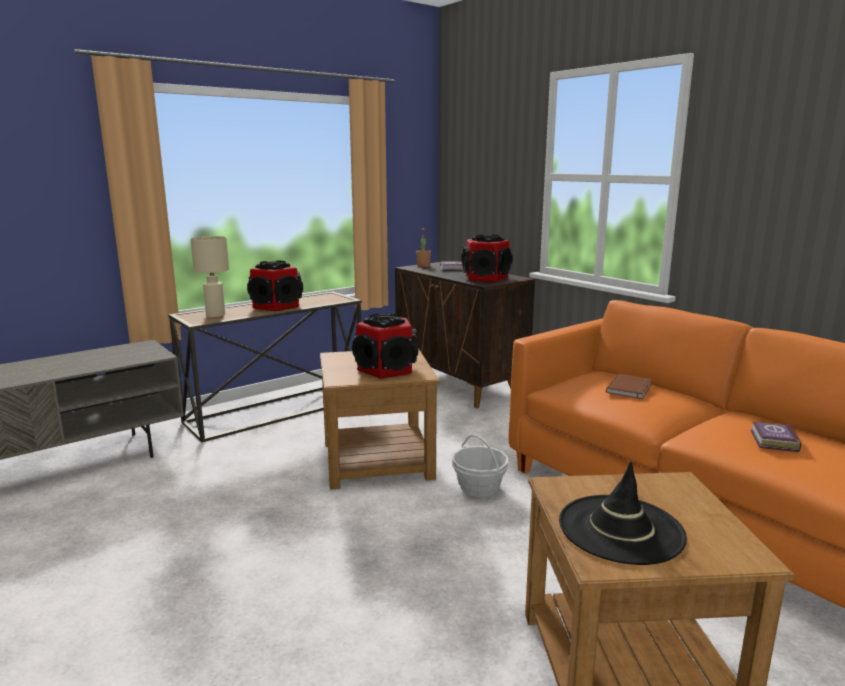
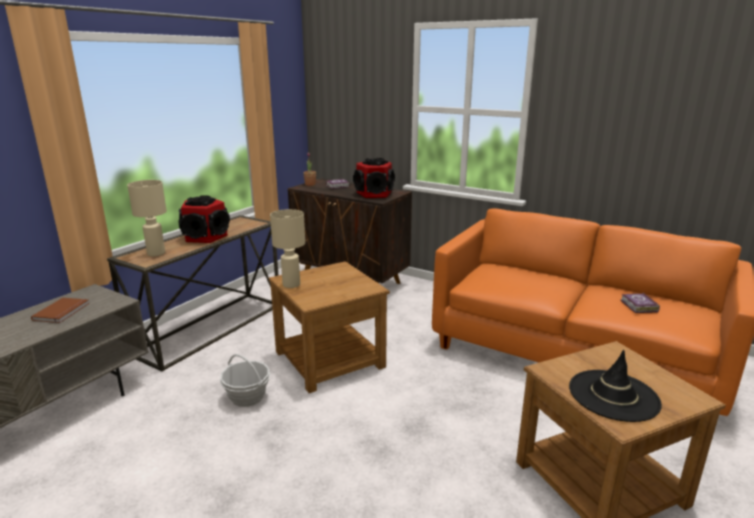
camera: 20 degrees left, 5 degrees up
speaker [352,314,418,379] -> none
basket [452,434,509,497] -> basket moved to [220,354,270,407]
brown book [606,374,652,399] -> brown book moved to [31,298,90,323]
none -> beige table lamp [270,209,305,288]

